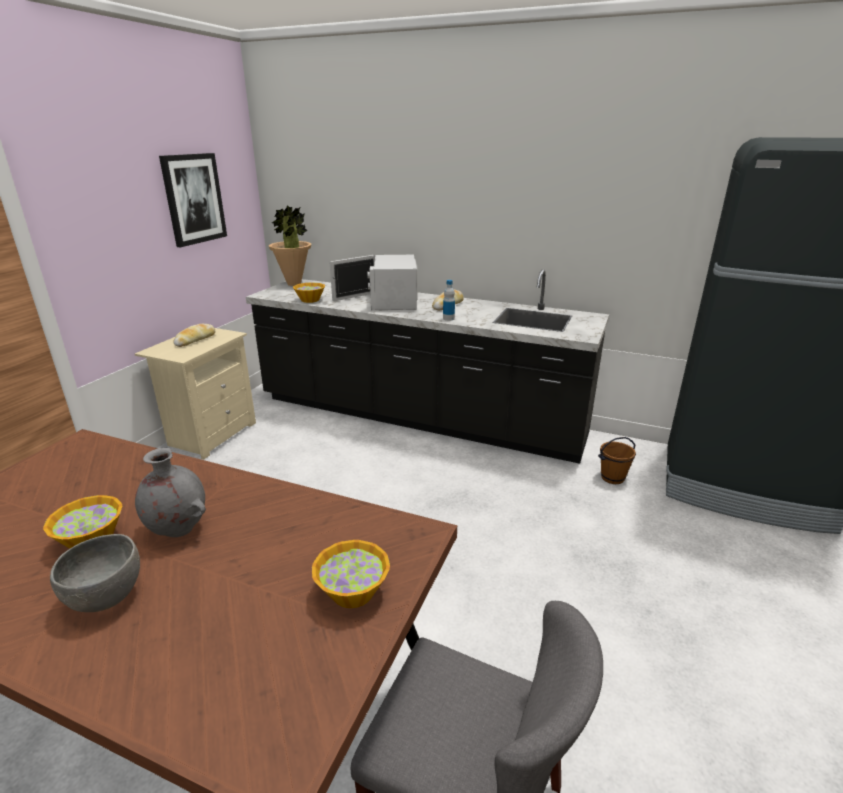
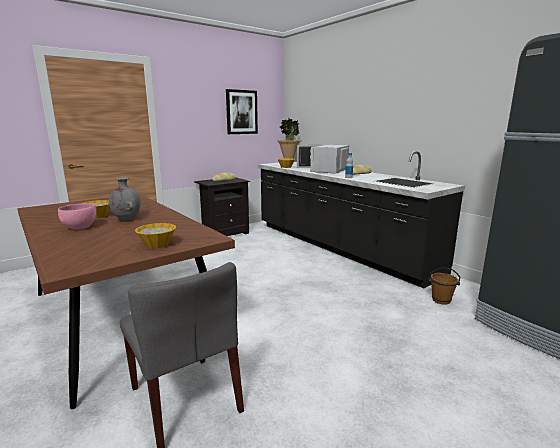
camera: 30 degrees right, 10 degrees down
grey bowl [50,534,140,612] -> pink bowl [58,203,96,230]
beige nightstand [135,328,256,460] -> black nightstand [194,178,250,236]

